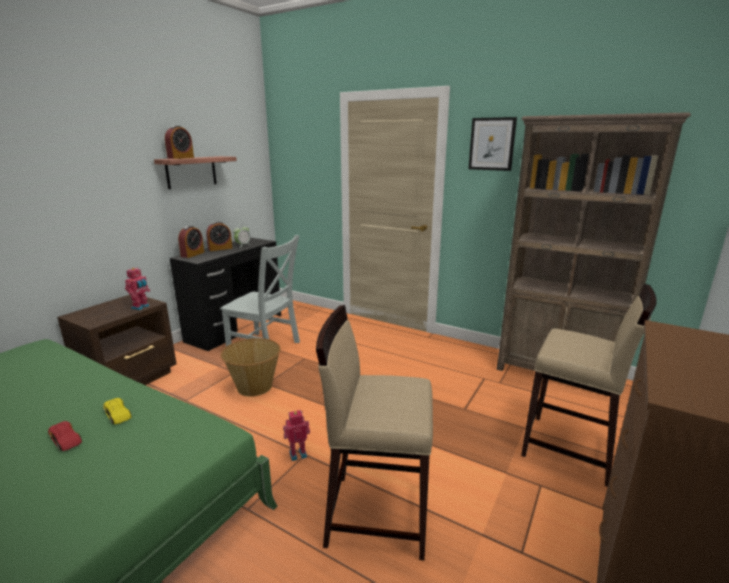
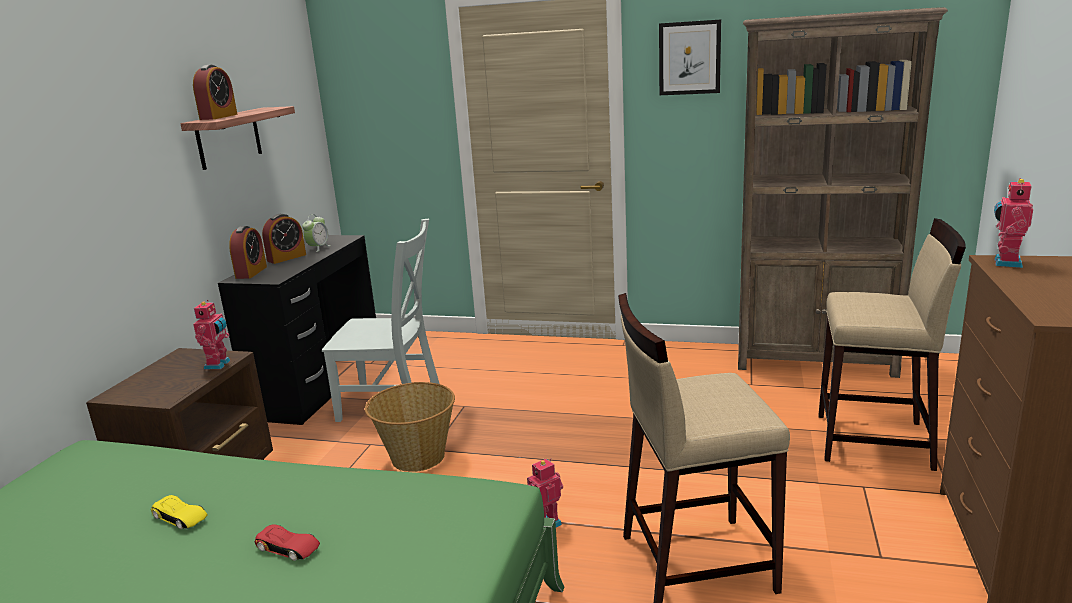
camera: 15 degrees left, 0 degrees up
yellow toy car [103,398,132,425] -> yellow toy car moved to [151,495,208,529]
none -> toy robot [994,178,1033,268]

